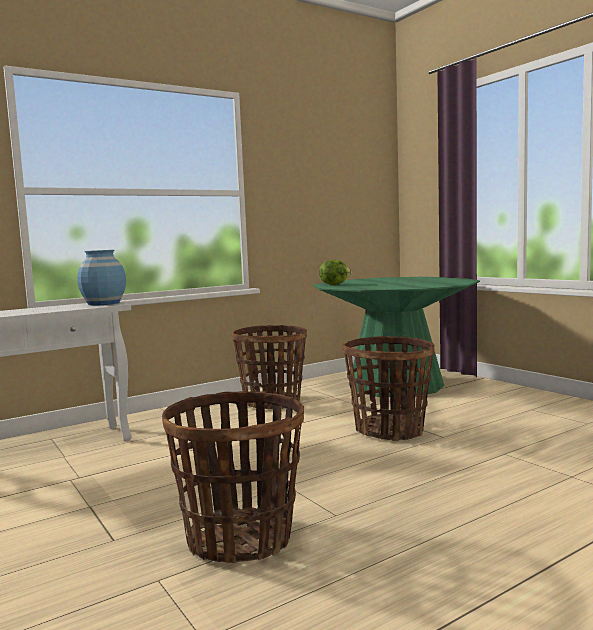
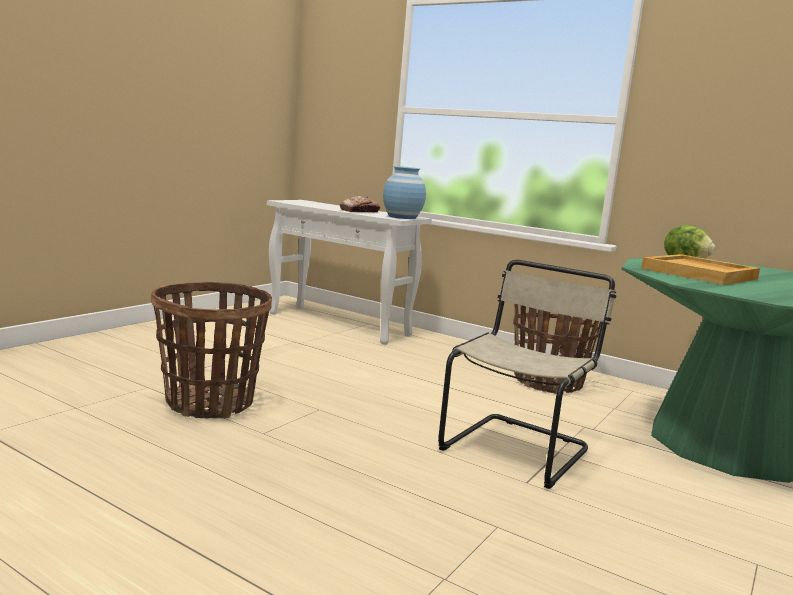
camera: 65 degrees right, 5 degrees up
basket [343,336,435,441] -> beige chair [438,260,616,489]
none -> bread [340,196,380,213]
none -> beige tray [641,254,760,285]

